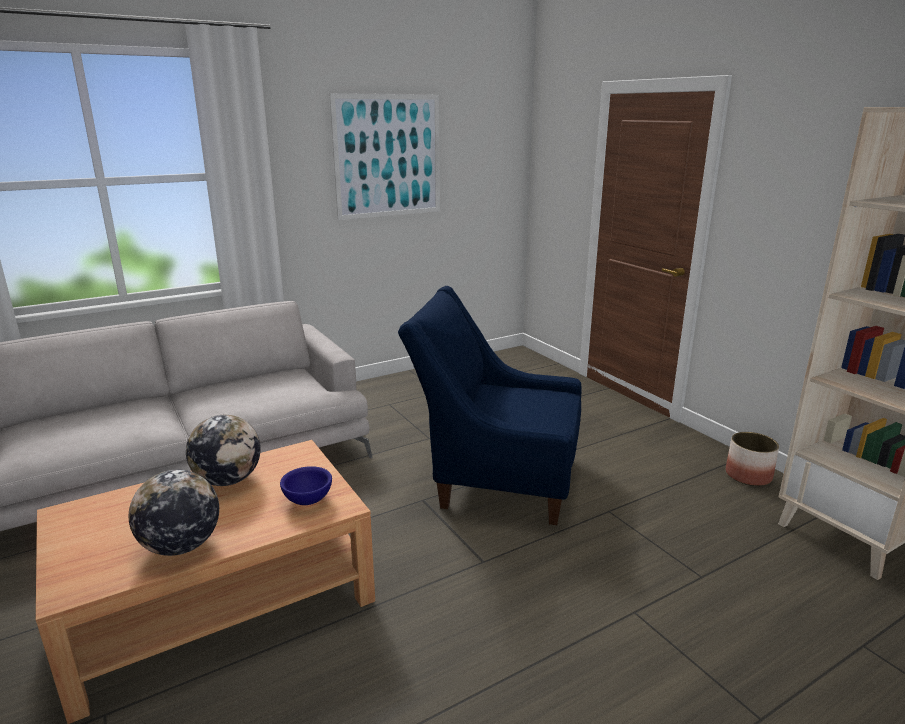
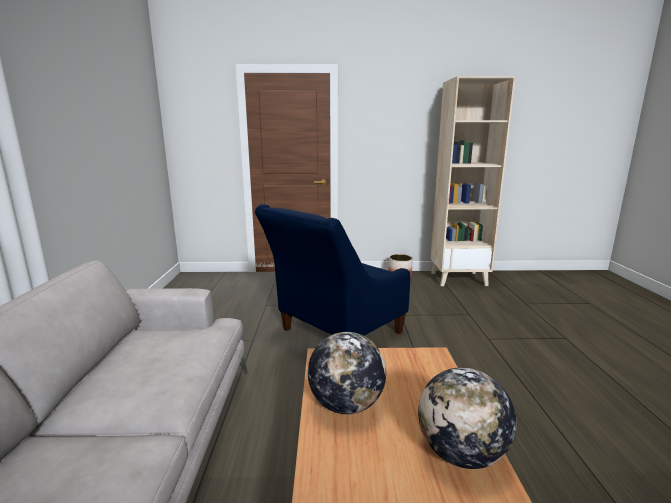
camera: 60 degrees left, 5 degrees down
blue bowl [280,466,332,505] -> none
picture [329,93,440,220] -> none

